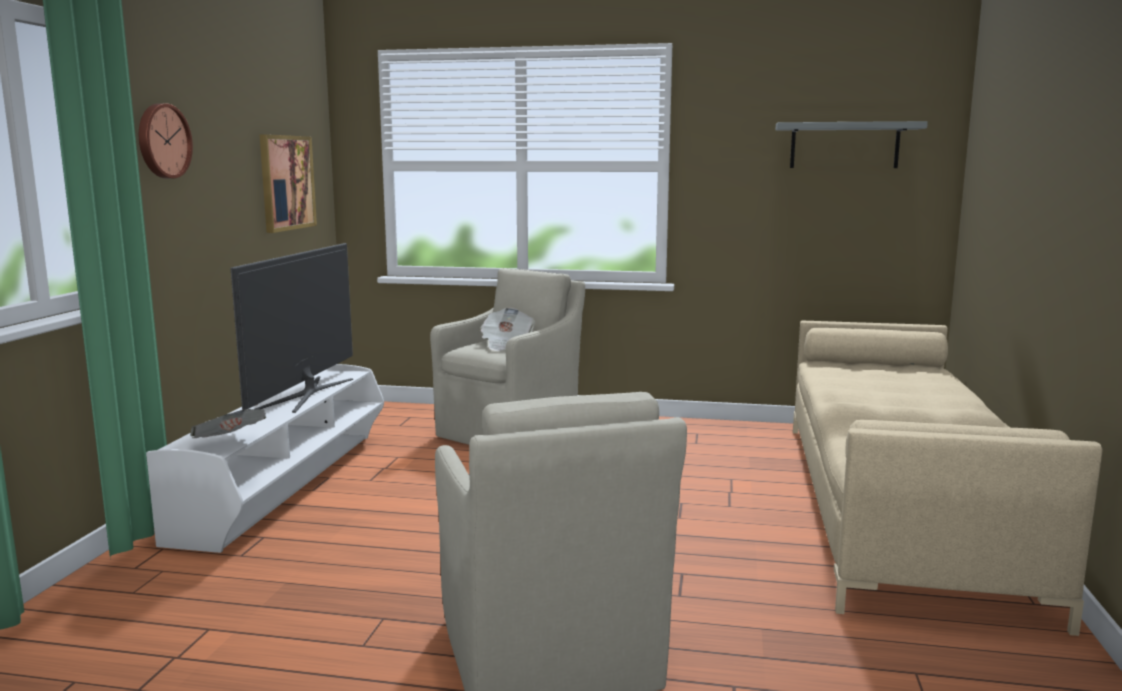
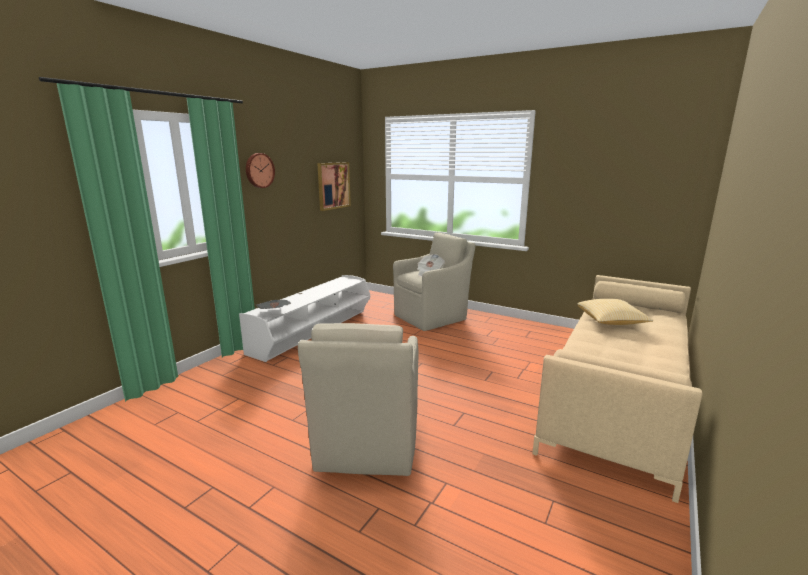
camera: 20 degrees right, 5 degrees up
television [231,243,353,413] -> none
grey shelf [776,121,928,168] -> none
none -> pillow [577,299,653,325]

